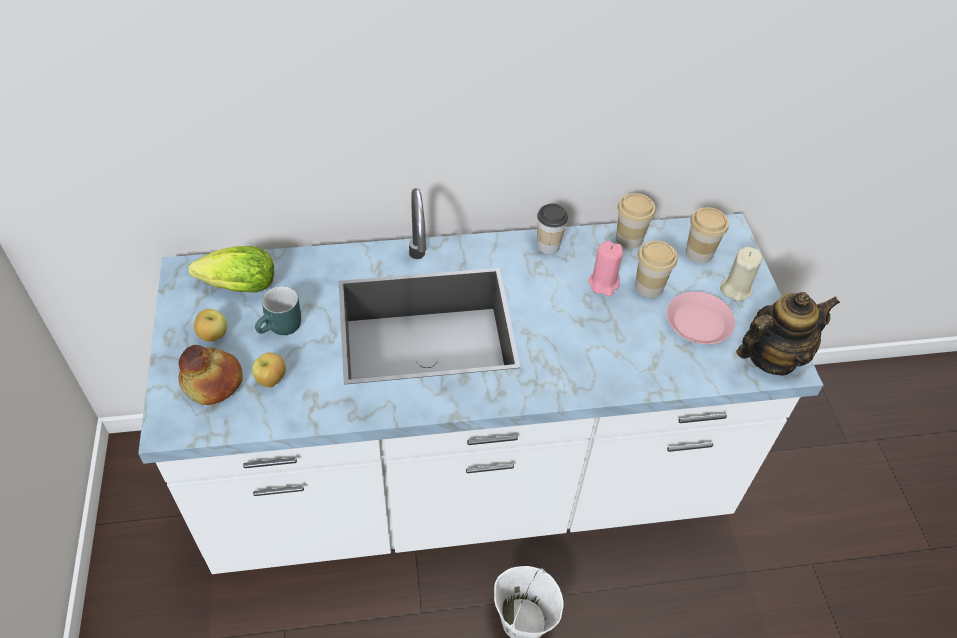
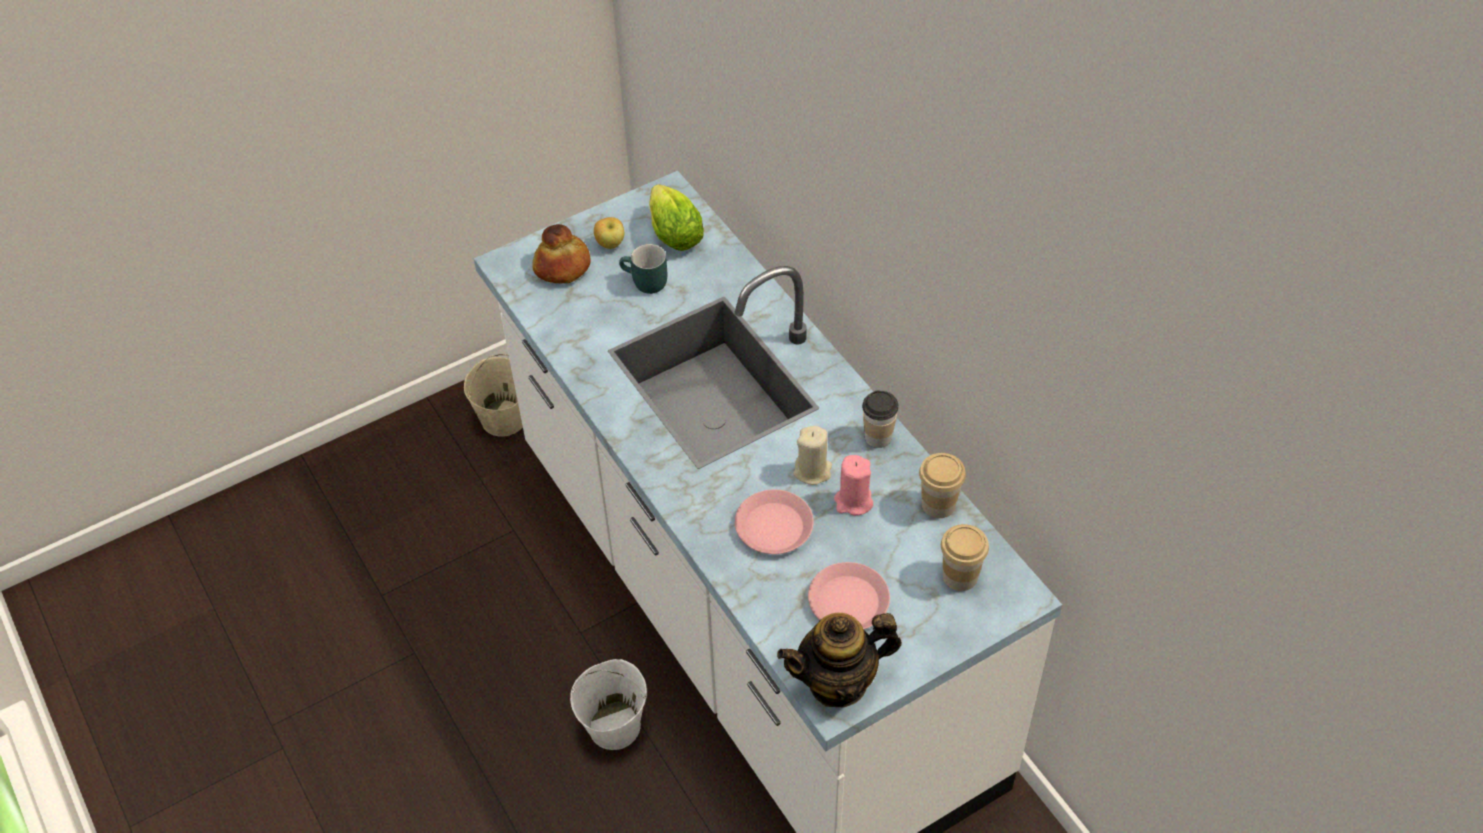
camera: 70 degrees right, 0 degrees up
apple [252,353,286,388] -> none
cup [635,241,677,298] -> none
beige candle [720,247,763,301] -> beige candle moved to [793,426,832,485]
teapot [736,292,840,376] -> teapot turned 120 degrees clockwise [777,613,902,708]
none -> beige bucket [464,354,523,437]
none -> pink plate [735,490,814,554]

